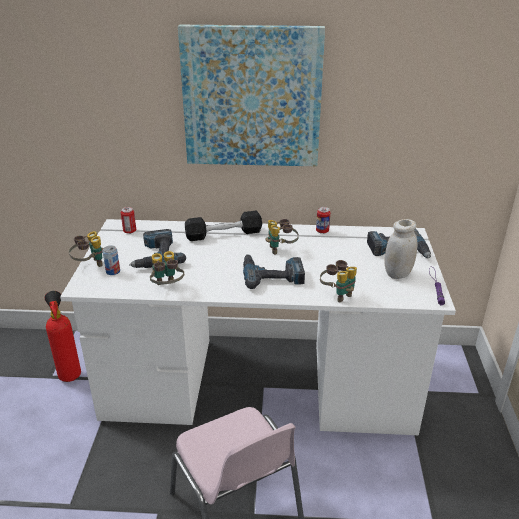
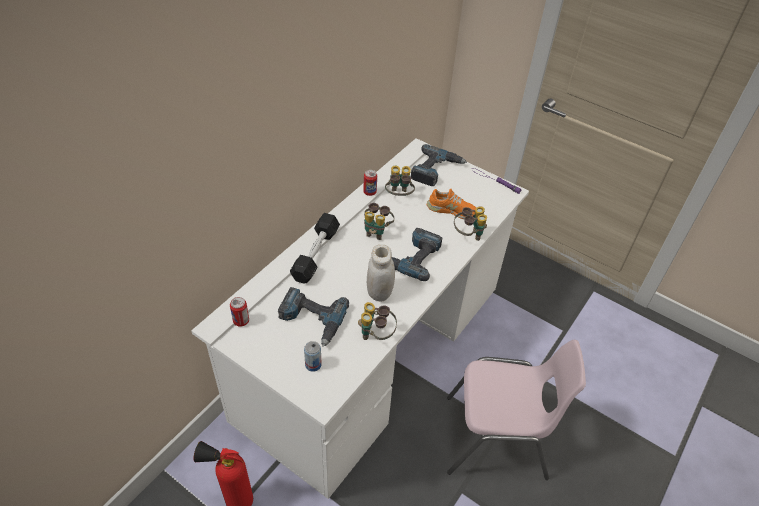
camera: 60 degrees left, 15 degrees up
binoculars [69,231,103,267] -> binoculars moved to [385,165,415,196]
picture [178,25,325,166] -> none
white jar [385,219,417,279] -> white jar moved to [367,244,395,302]
none -> orange shoe [427,189,476,219]

